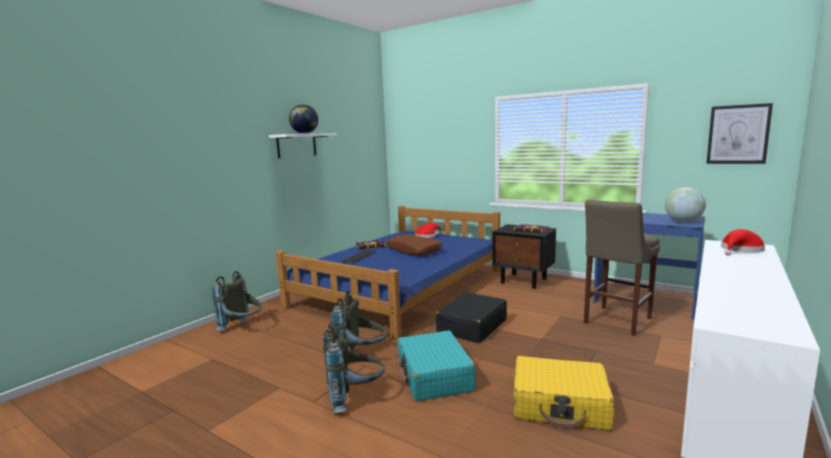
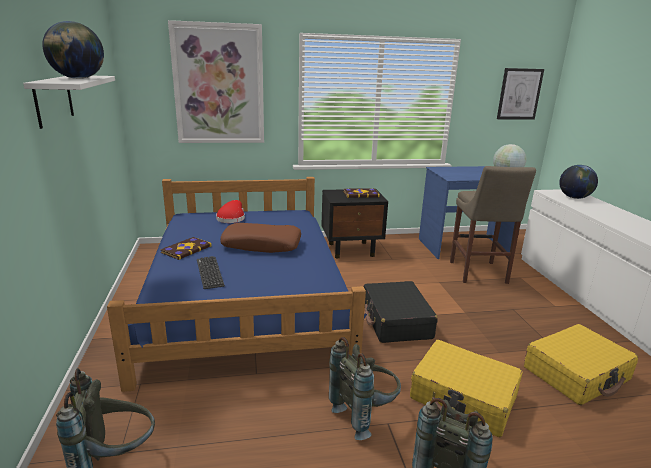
camera: 45 degrees left, 10 degrees up
turquoise suitcase [397,331,476,401] -> yellow suitcase [410,340,523,437]
red hat [721,229,765,255] -> globe [559,165,598,199]
none -> picture [168,20,264,143]

